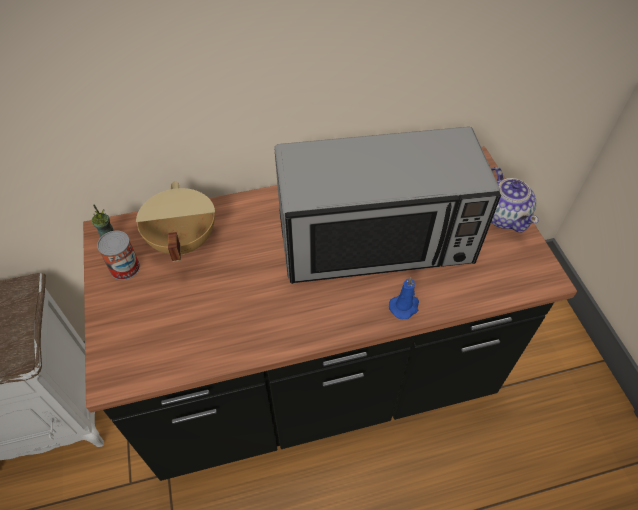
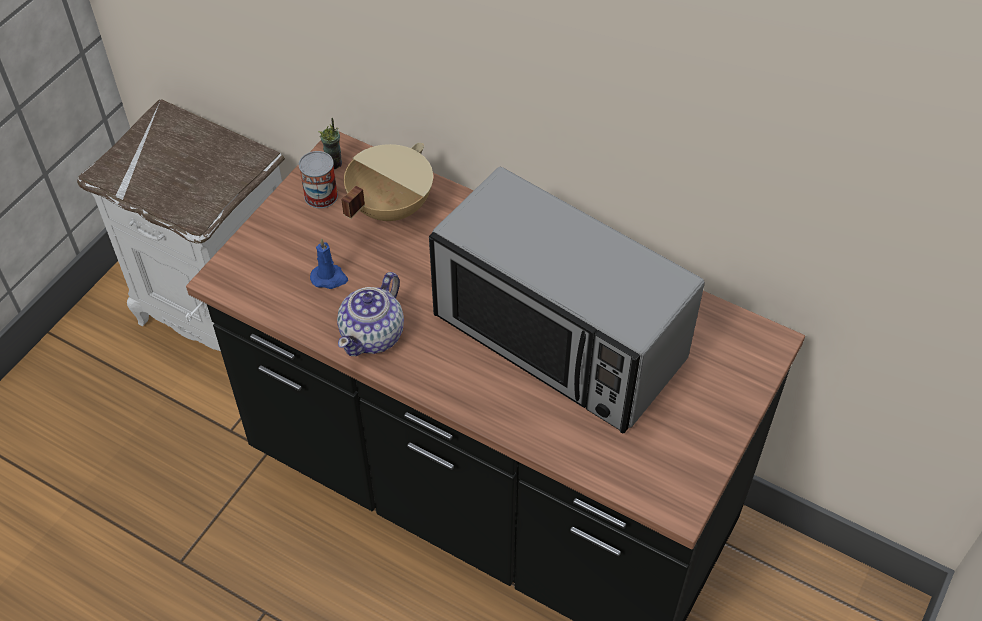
camera: 45 degrees right, 0 degrees up
blue candle [389,277,419,319] -> blue candle moved to [310,238,348,289]
teapot [491,167,538,232] -> teapot moved to [337,272,404,356]

